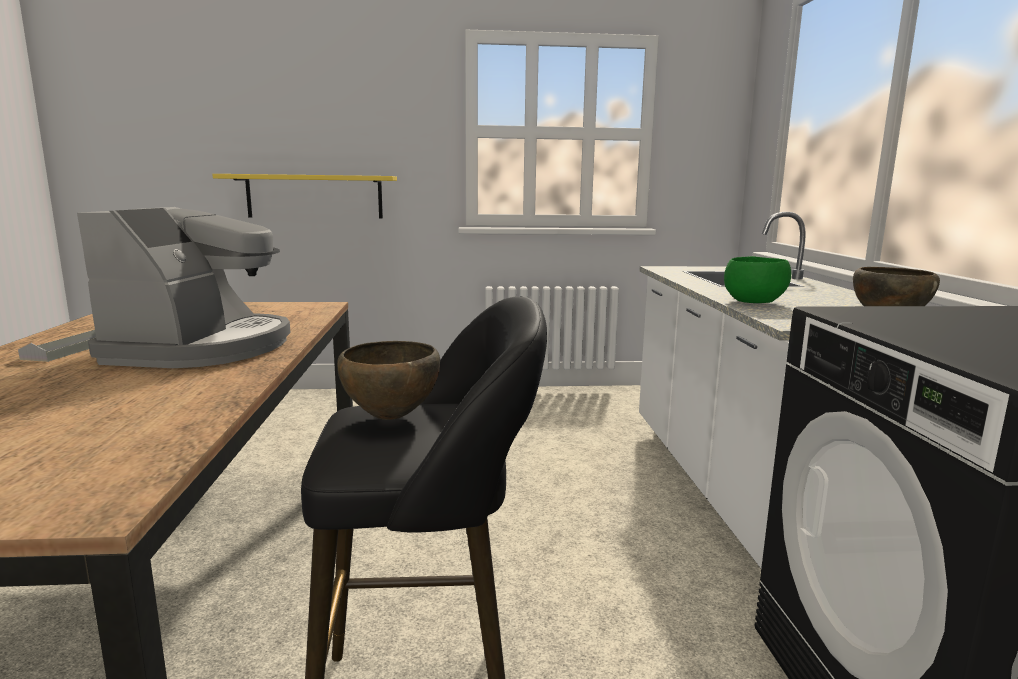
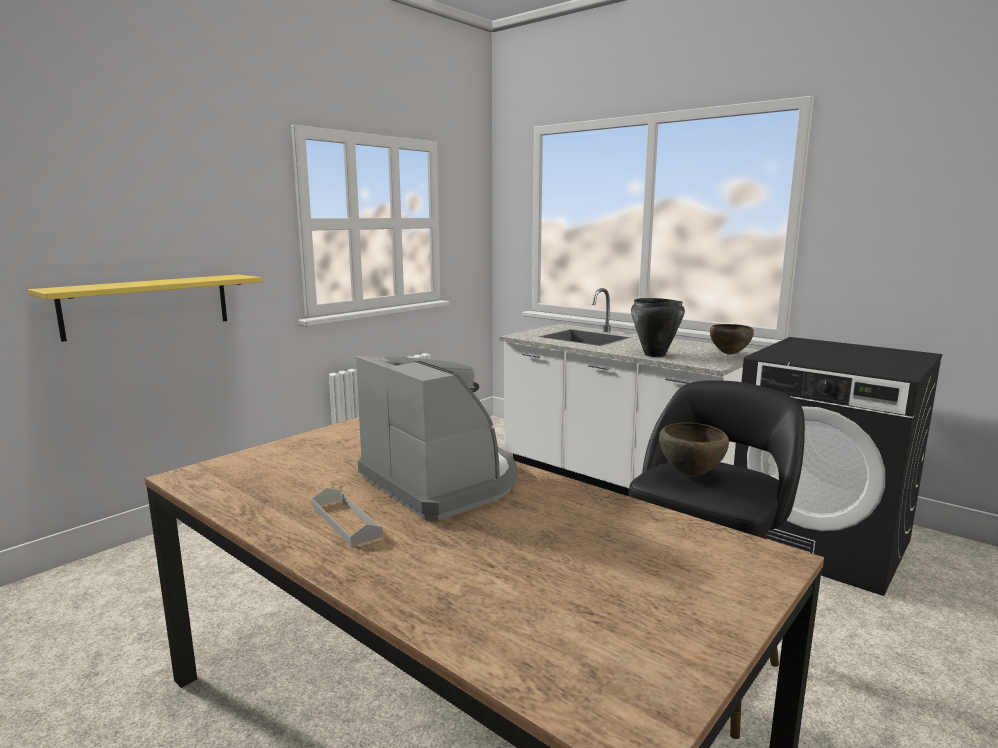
camera: 45 degrees left, 0 degrees up
green bowl [724,256,791,303] -> black cooking pot [631,298,685,357]

